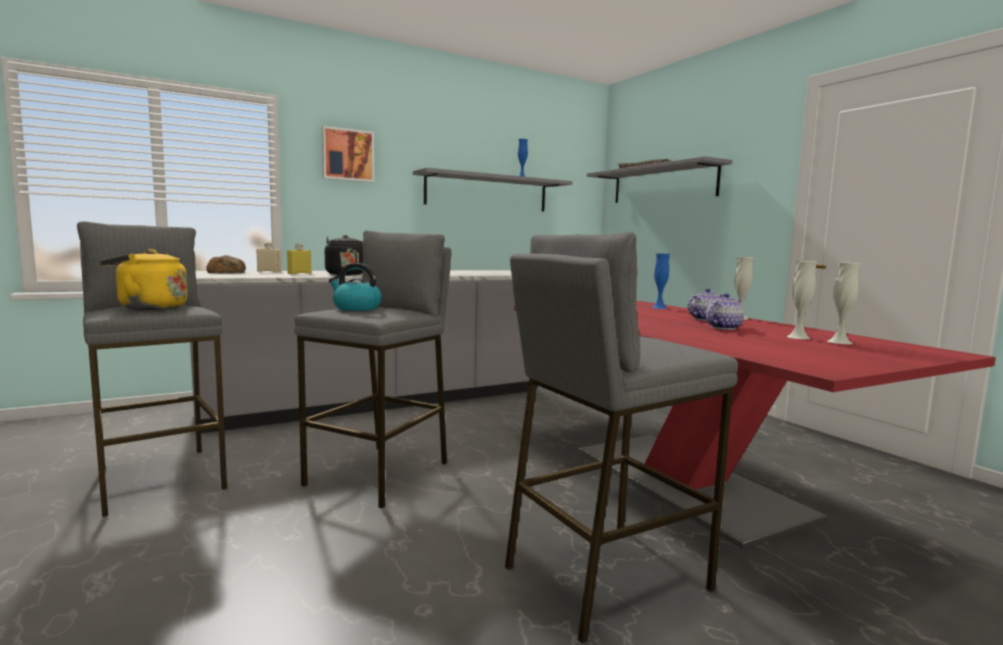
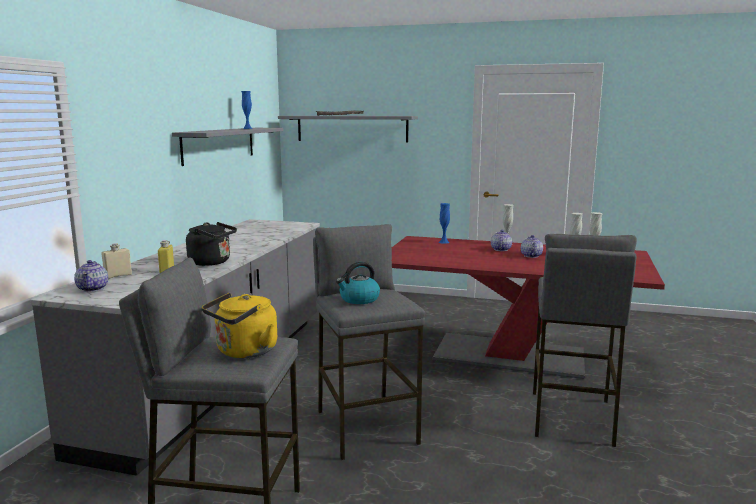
camera: 45 degrees left, 5 degrees up
bread [206,255,246,273] -> teapot [74,260,108,292]
picture [322,126,374,183] -> none

